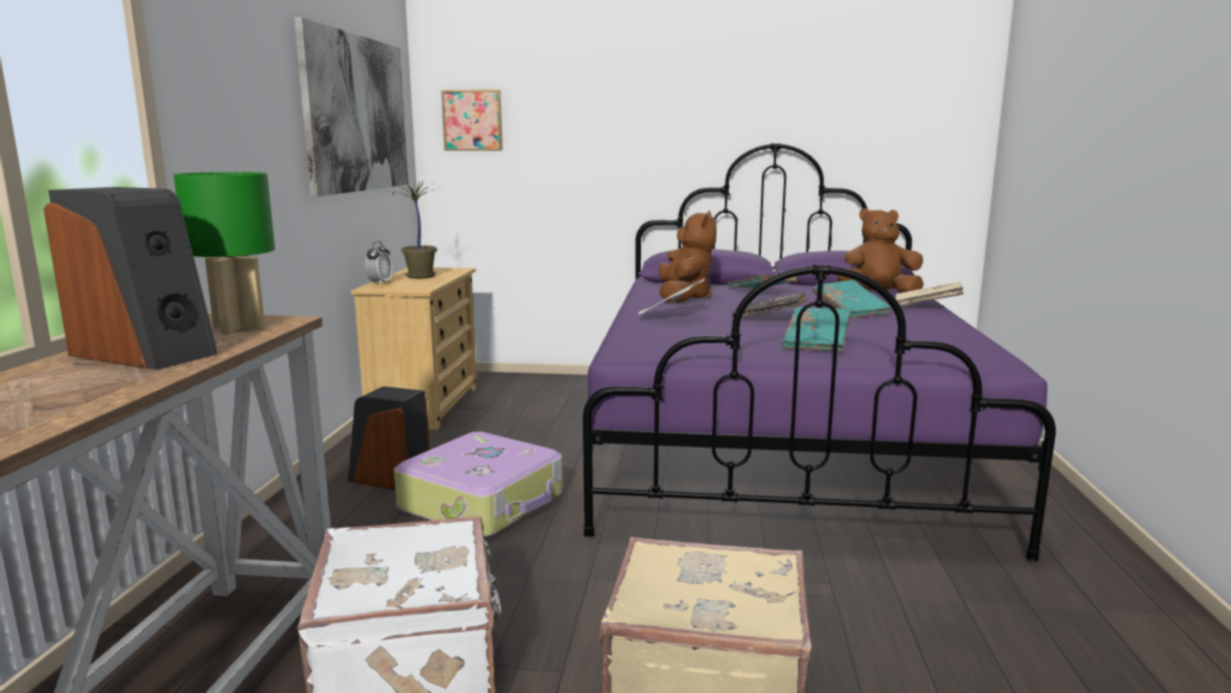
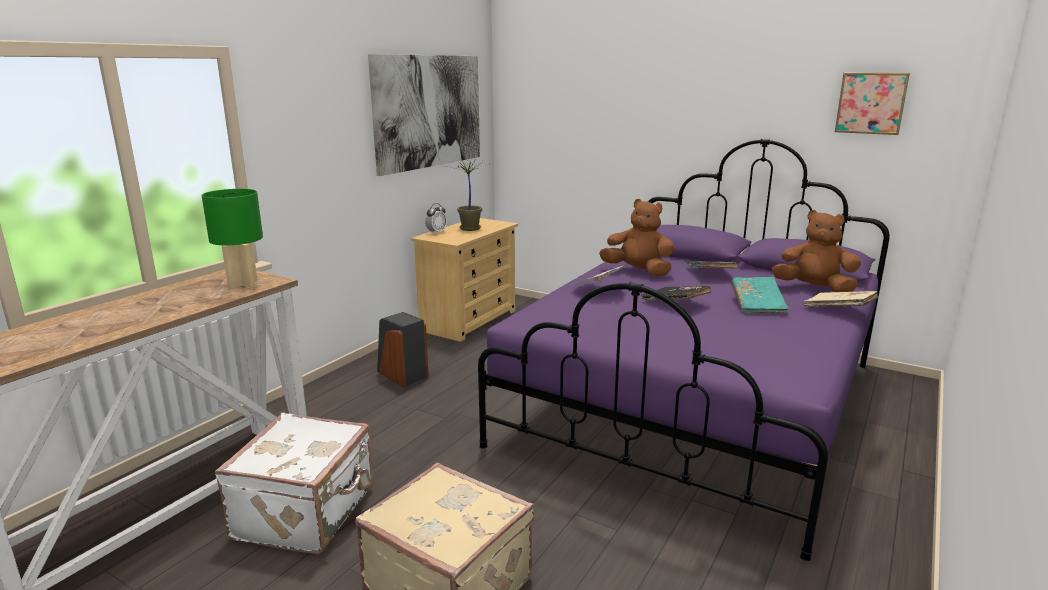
camera: 25 degrees right, 5 degrees up
speaker [43,187,218,370] -> none
suitcase [394,432,563,537] -> none
picture [441,90,503,151] -> picture moved to [835,73,910,135]
brown plush toy [659,210,717,303] -> brown plush toy turned 90 degrees counterclockwise [599,199,675,276]
turquoise book [781,307,851,352] -> none

